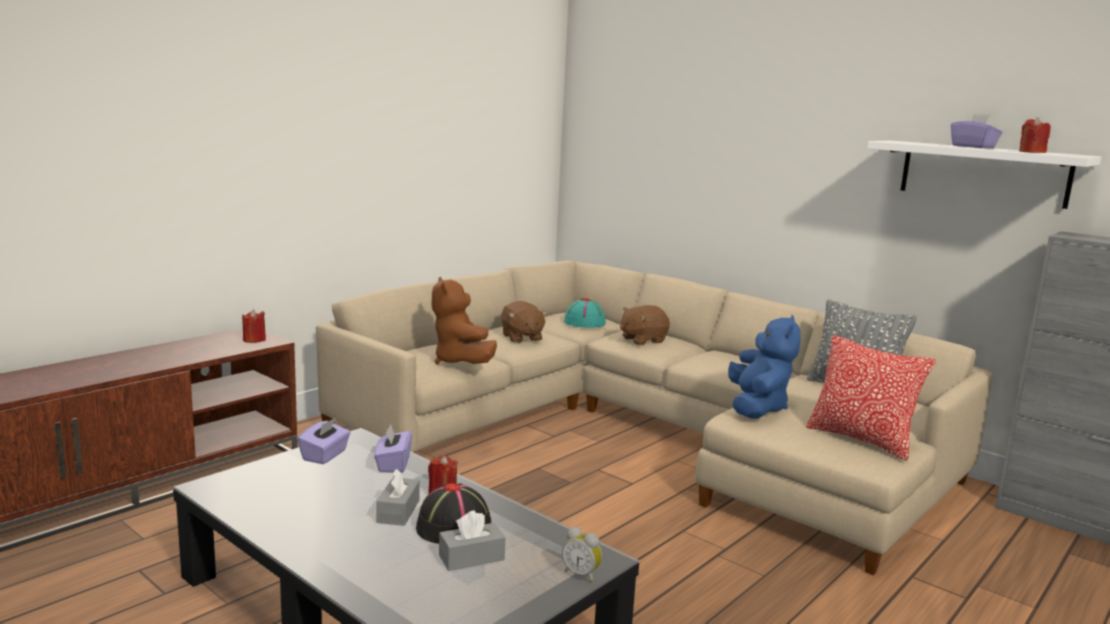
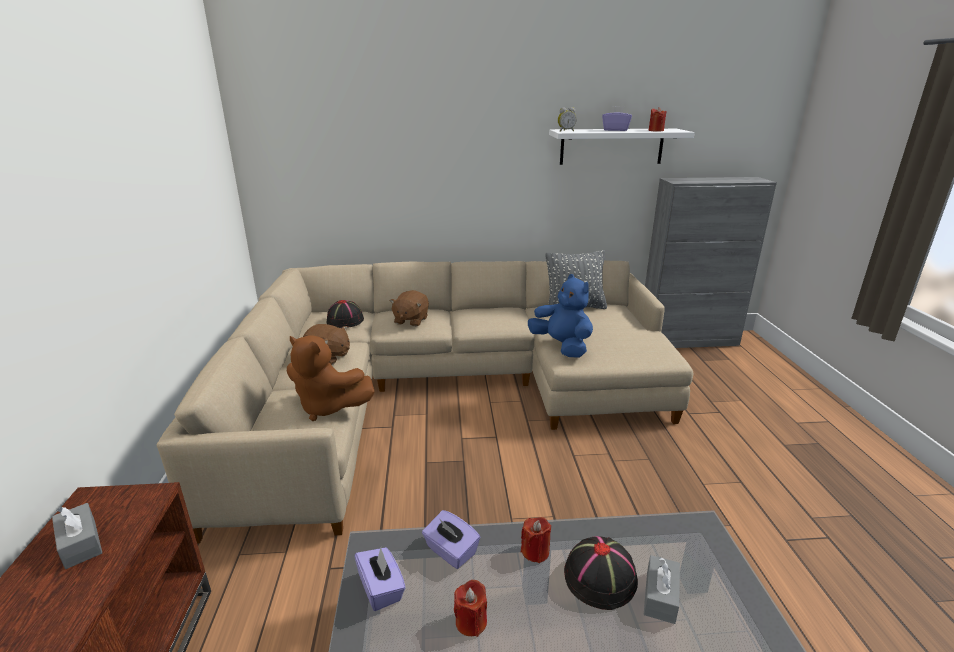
camera: 45 degrees left, 10 degrees up
red candle [242,309,266,343] -> red candle moved to [454,580,487,637]
grey tissue box [376,468,420,526] -> grey tissue box moved to [52,503,102,569]
alarm clock [562,527,602,583] -> alarm clock moved to [558,107,576,132]
turquoise hat [564,298,606,328] -> black hat [326,300,364,328]
pillow [806,335,936,461] -> none

